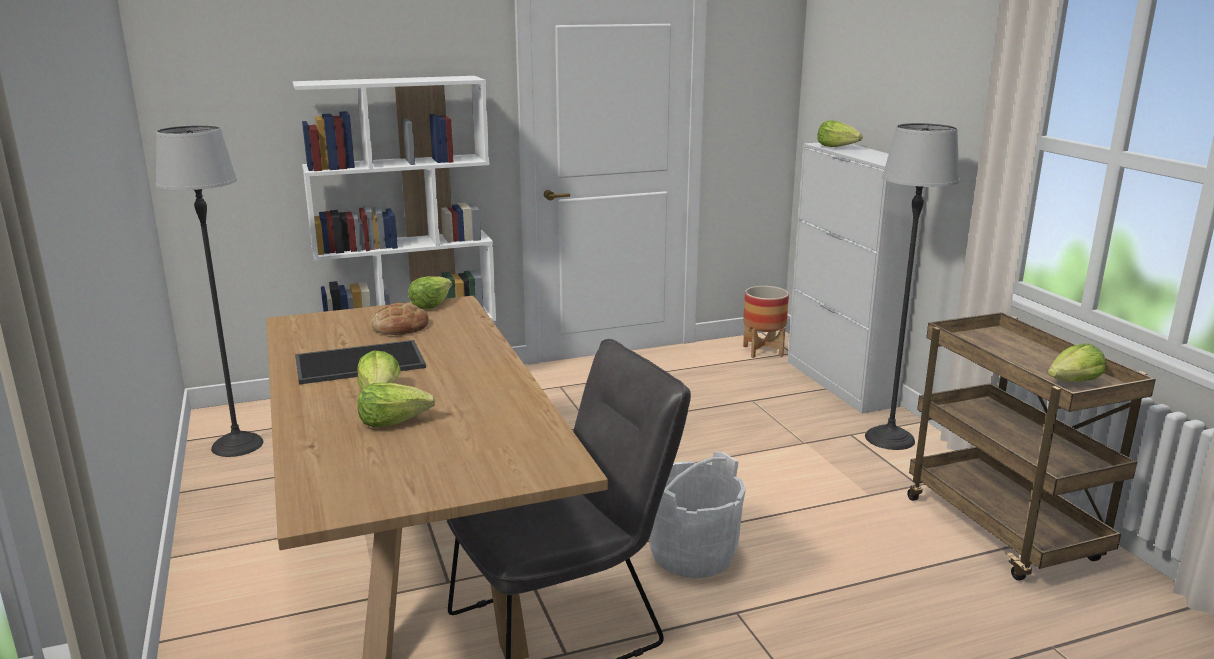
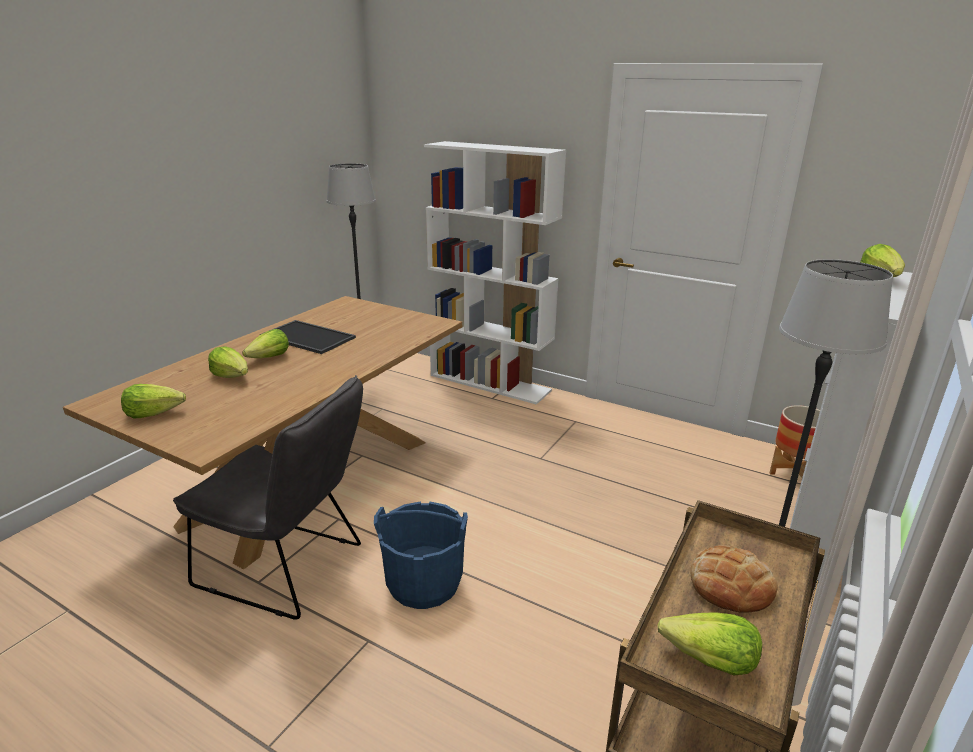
camera: 50 degrees right, 5 degrees up
bread [371,303,429,335] -> bread moved to [690,545,778,613]
lettuce [408,276,452,309] -> lettuce moved to [121,384,186,419]
white bucket [649,452,746,578] -> blue bucket [374,501,468,609]

